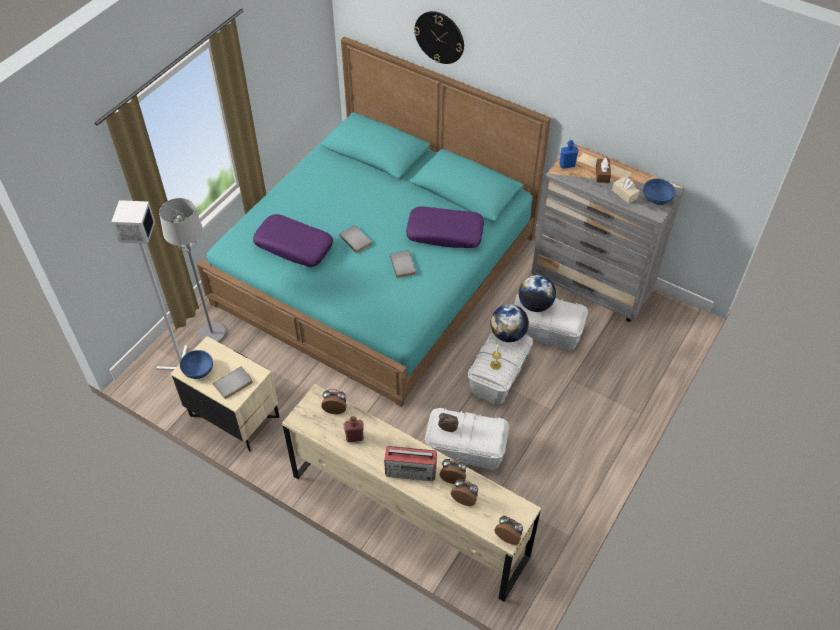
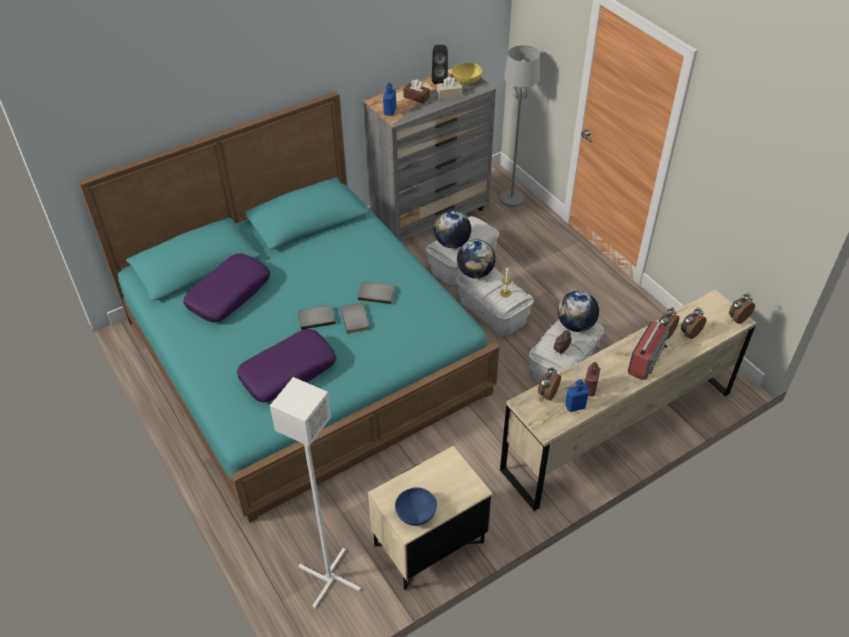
camera: 65 degrees left, 5 degrees down
grey floor lamp [159,198,226,342] -> grey floor lamp moved to [500,45,540,207]
grey book [213,366,253,399] -> grey book moved to [340,303,370,334]
purple pillow [406,207,484,248] -> purple pillow moved to [183,254,270,323]
wall clock [414,11,464,64] -> none
blue bowl [643,179,676,205] -> yellow bowl [452,63,482,84]
none -> black speaker [432,45,448,84]
none -> globe [558,291,599,332]
none -> blue bottle [565,379,589,412]

